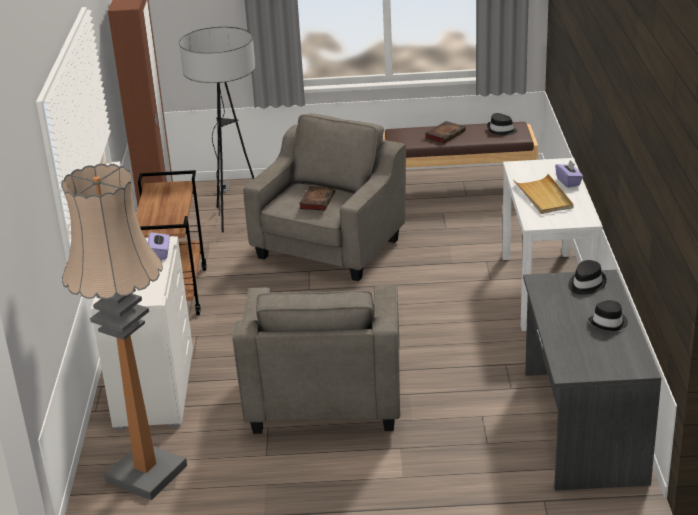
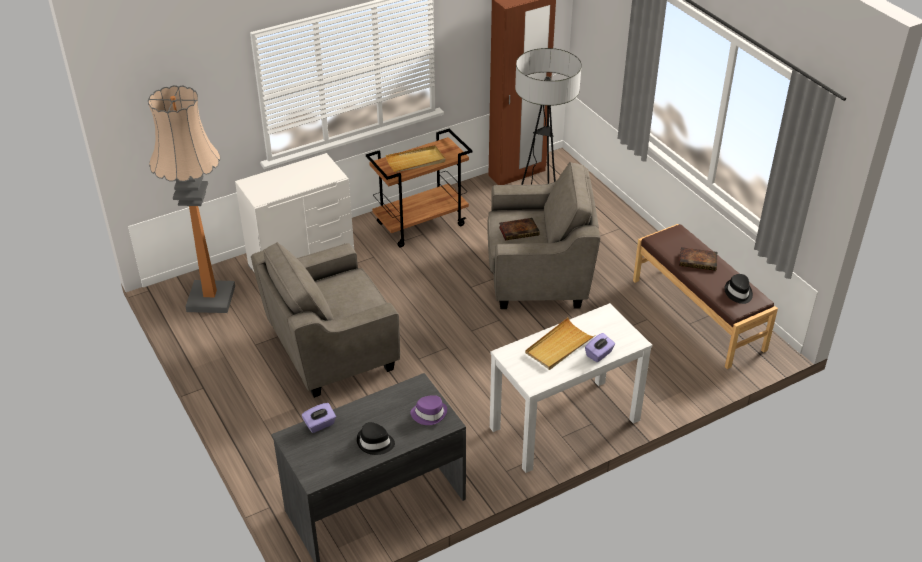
camera: 60 degrees right, 10 degrees up
purple tissue box [148,232,170,260] -> purple tissue box moved to [302,403,336,433]
black hat [568,260,607,295] -> purple hat [411,395,447,425]
none -> beige tray [385,145,446,172]

